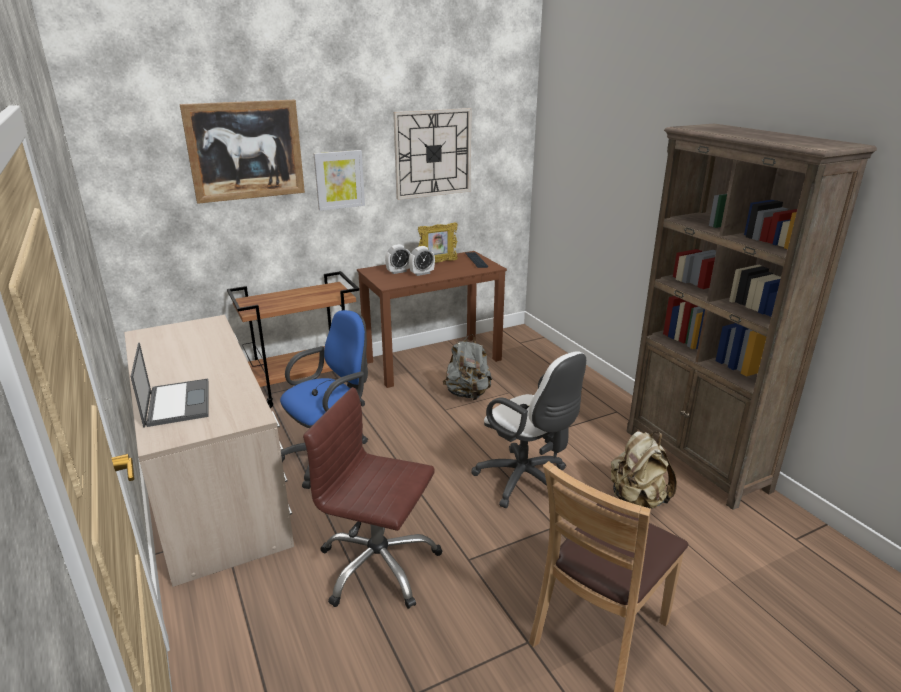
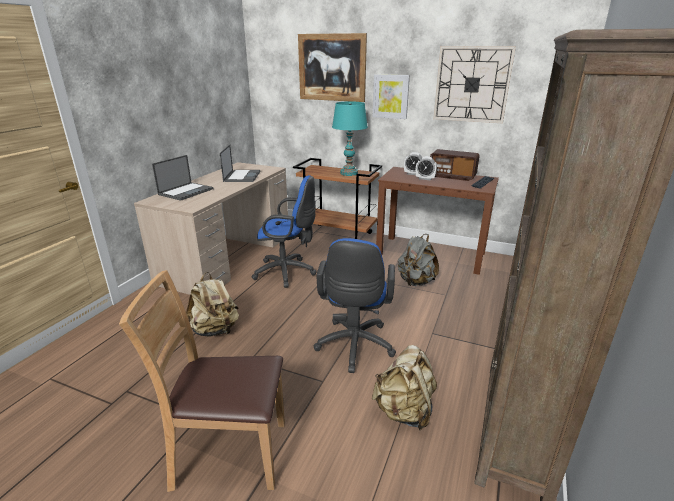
camera: 50 degrees right, 0 degrees up
brown office chair [303,387,443,609] -> beige backpack [186,272,239,337]
picture frame [418,222,458,263] -> radio [430,149,479,181]
white office chair [471,351,586,508] -> blue office chair [314,238,396,373]
none -> laptop [220,145,260,182]
none -> turquoise table lamp [332,101,368,176]

